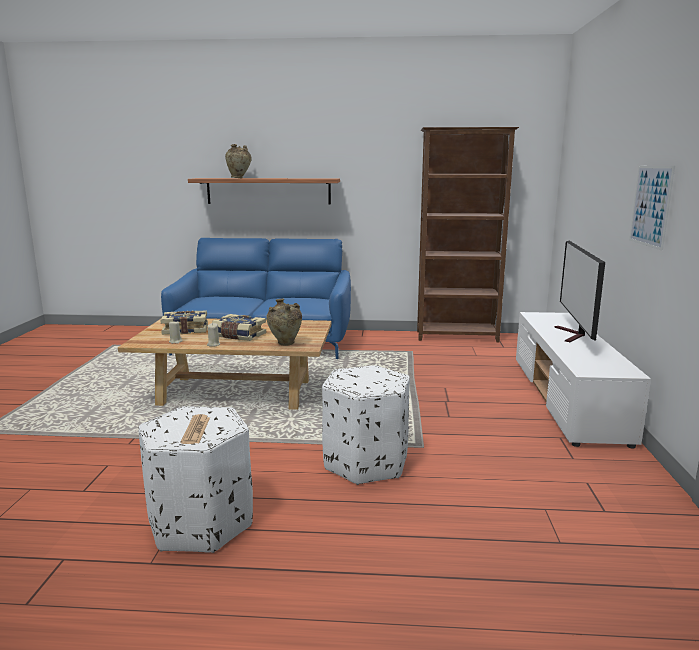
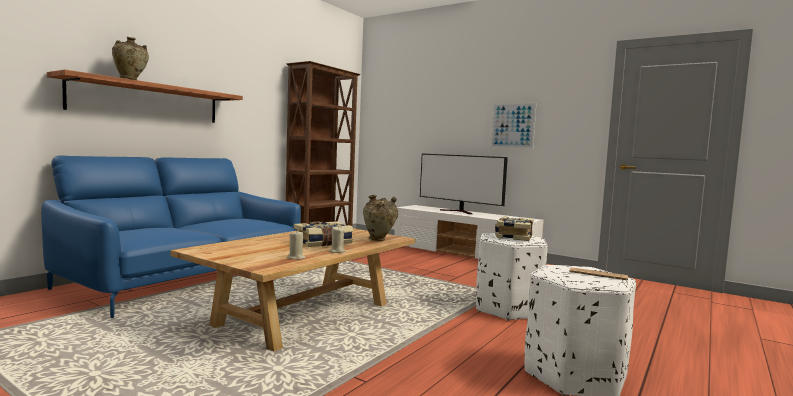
camera: 60 degrees left, 10 degrees down
book [160,310,208,334] -> book moved to [495,217,534,241]

